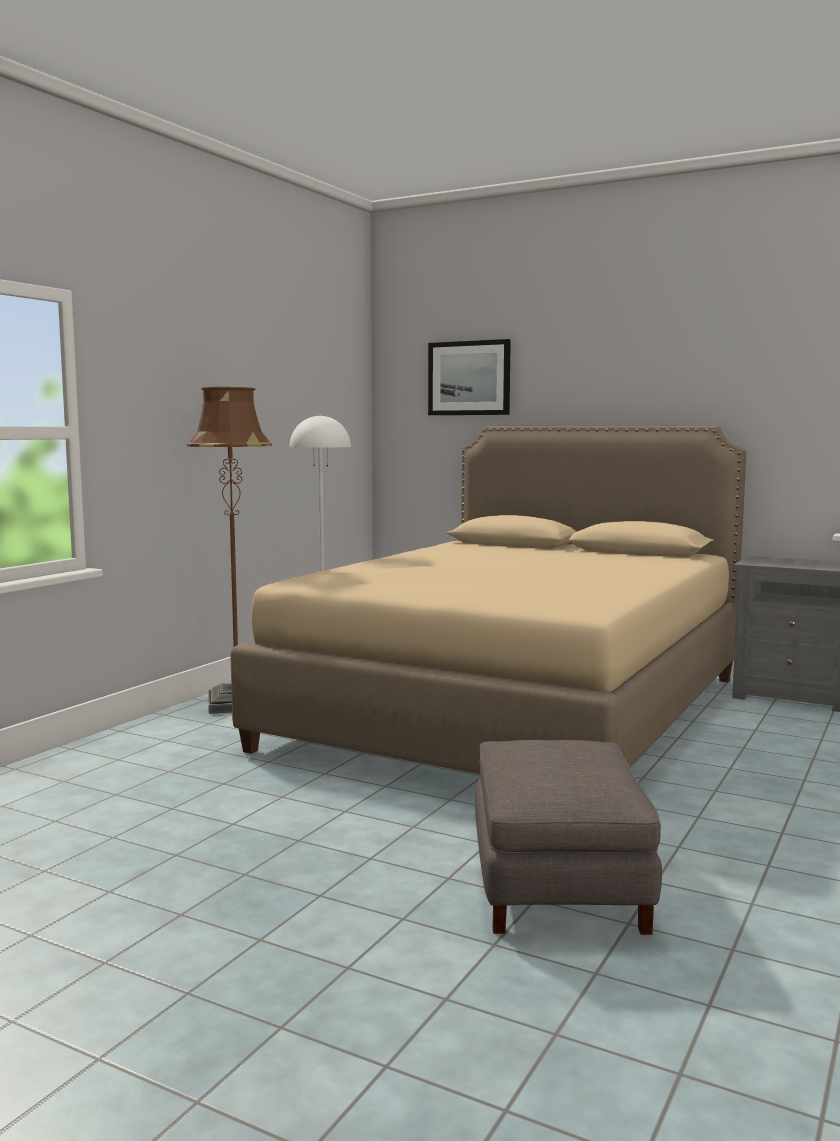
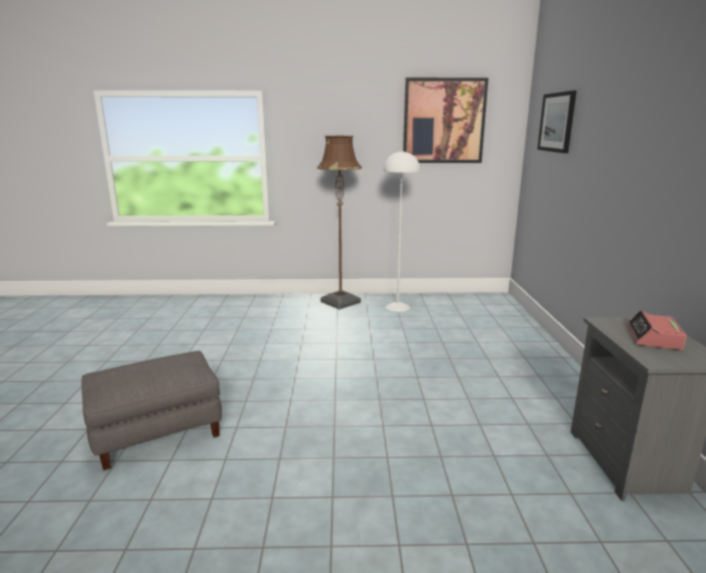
camera: 60 degrees right, 10 degrees up
beige bed [230,426,746,774] -> none
none -> picture [403,78,488,163]
none -> alarm clock [627,310,687,350]

